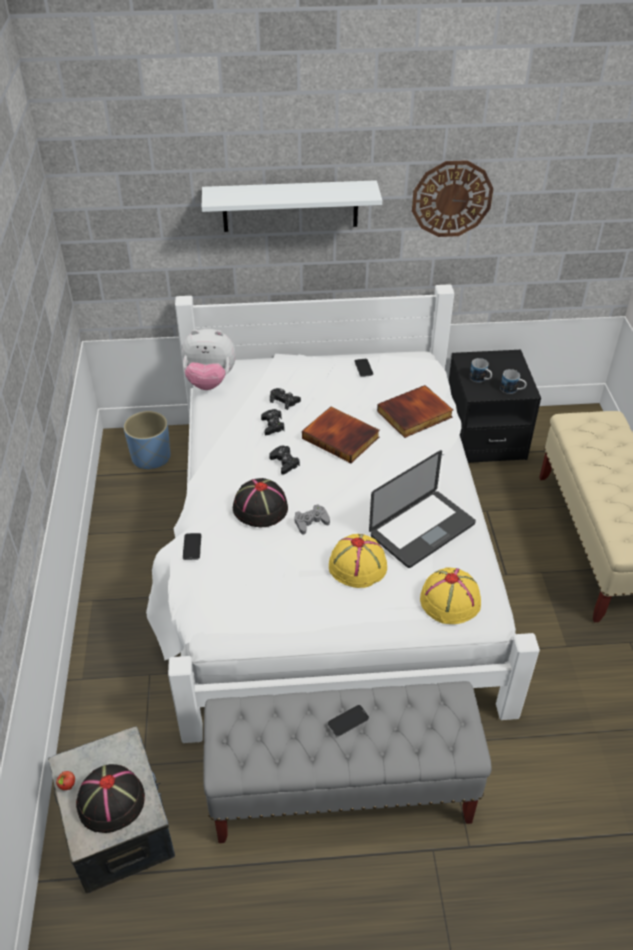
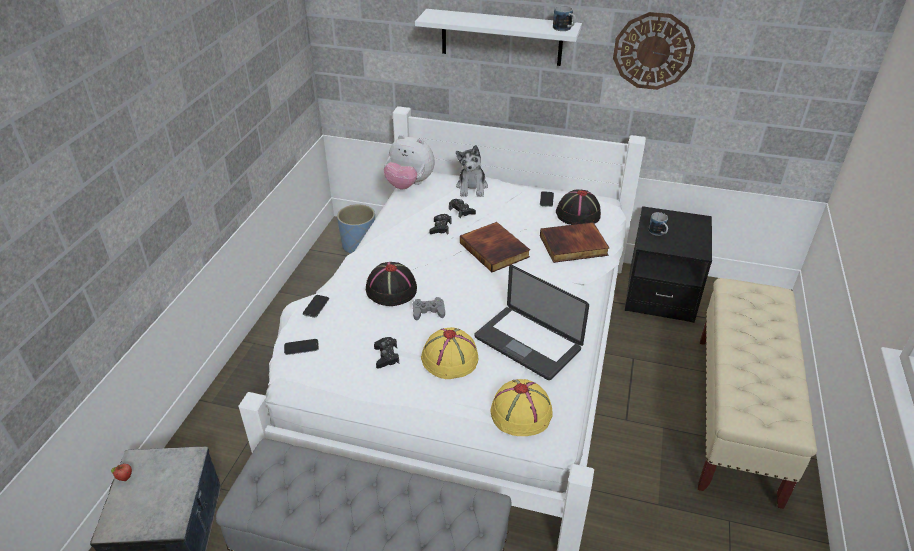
camera: 20 degrees right, 5 degrees down
black hat [76,764,145,833] -> black hat moved to [556,189,601,225]
black game controller [269,446,300,475] -> black game controller moved to [374,337,399,368]
phone [328,705,369,737] -> phone moved to [284,339,319,355]
laptop [369,450,476,568] -> laptop turned 60 degrees clockwise [475,265,589,380]
mug [500,369,527,394] -> mug moved to [553,6,576,31]
none -> plush toy [456,145,488,197]

